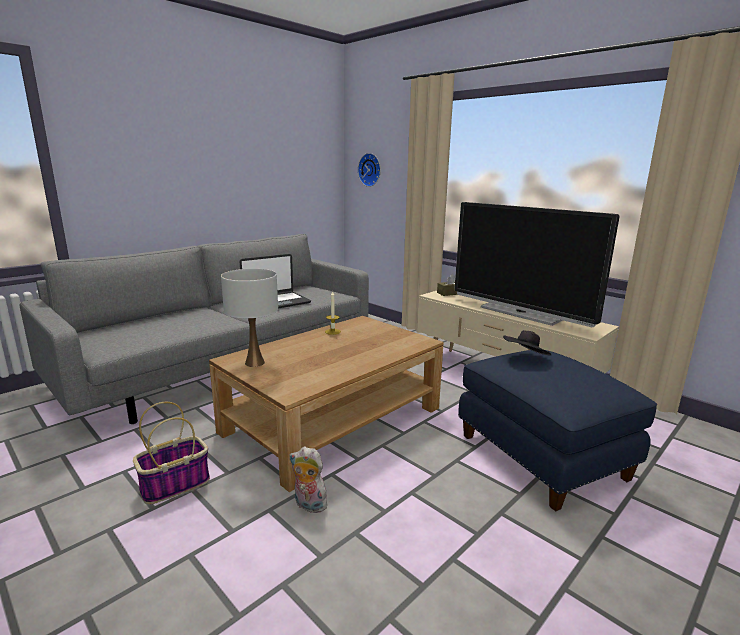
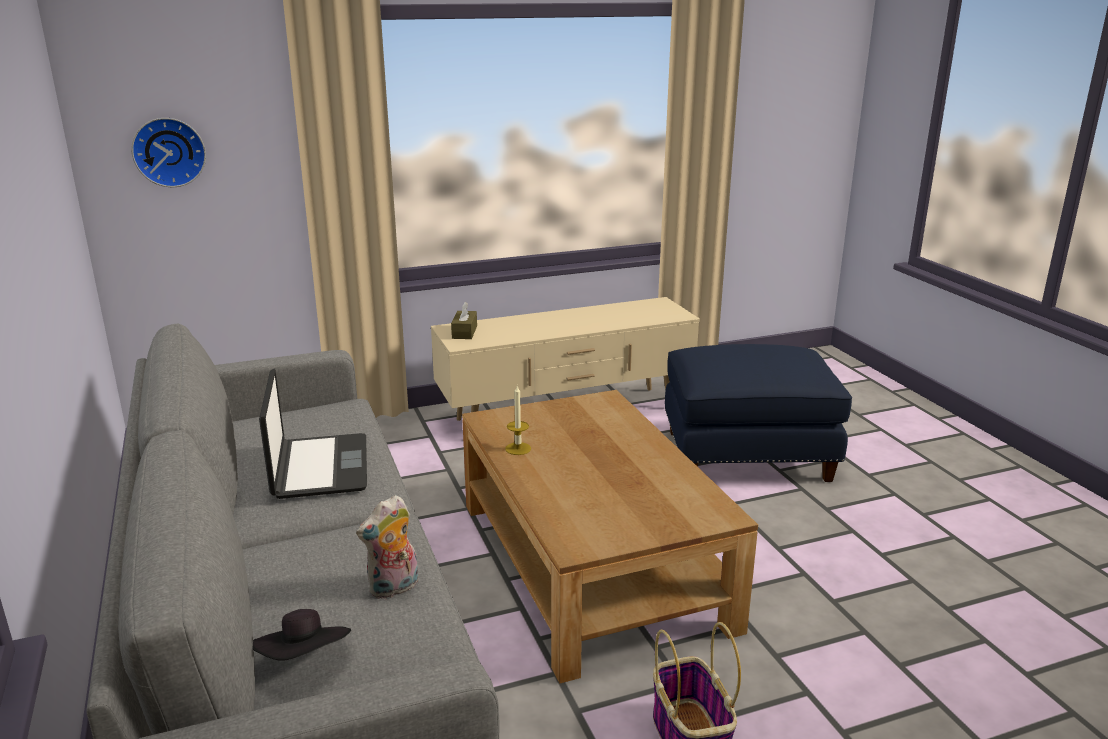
camera: 65 degrees left, 5 degrees up
white table lamp [221,269,278,367] -> none
plush toy [289,447,327,513] -> plush toy moved to [356,495,418,599]
television [455,202,620,327] -> none
black hat [503,330,551,356] -> black hat moved to [253,609,351,660]

